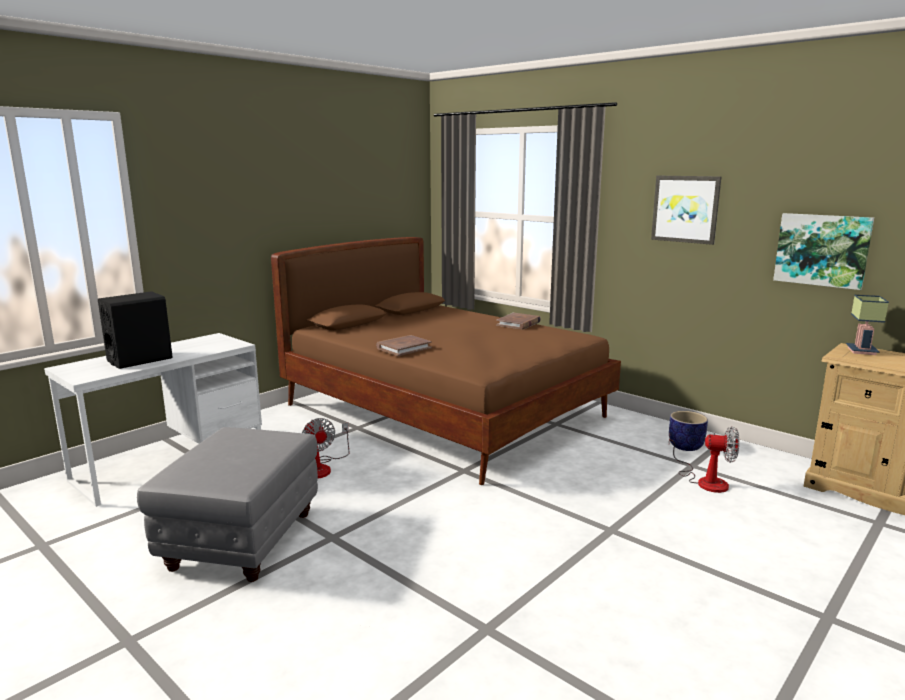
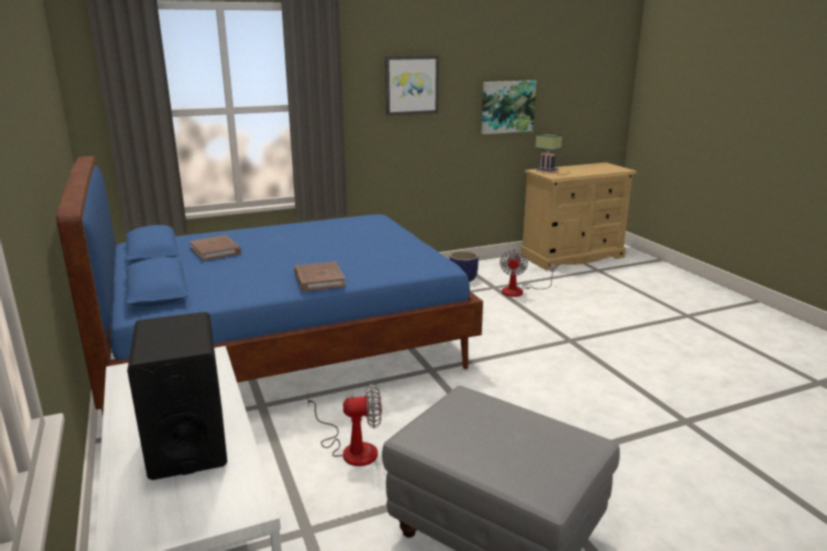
camera: 65 degrees left, 5 degrees up
brown bed [271,237,621,485] -> blue bed [56,156,483,415]
brown book [496,313,541,329] -> brown book moved to [189,235,241,261]
fan [669,426,739,493] -> fan turned 150 degrees clockwise [500,249,556,297]

